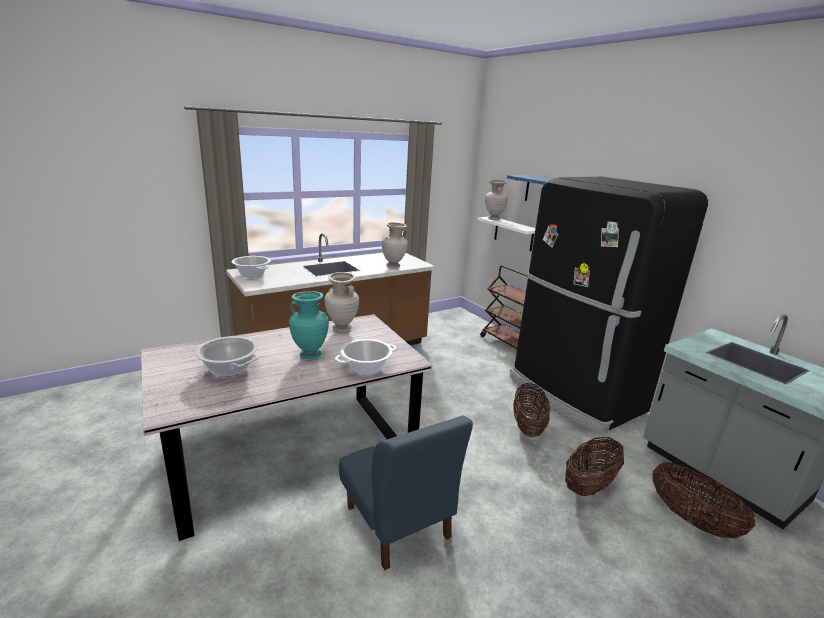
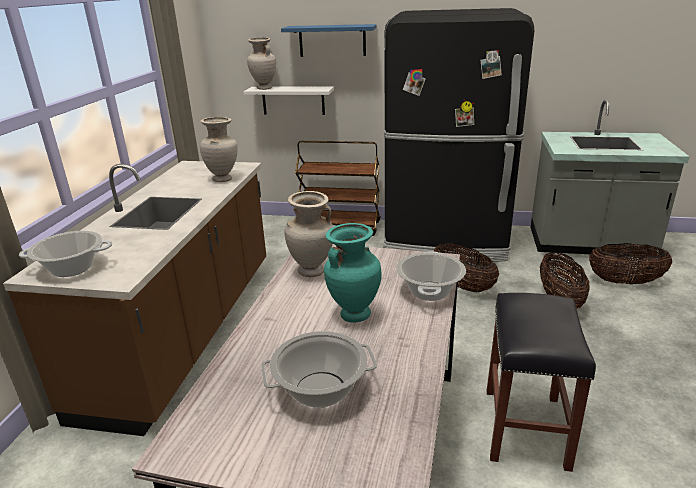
camera: 45 degrees left, 5 degrees up
blue chair [339,416,473,570] -> black stool [487,293,596,472]

